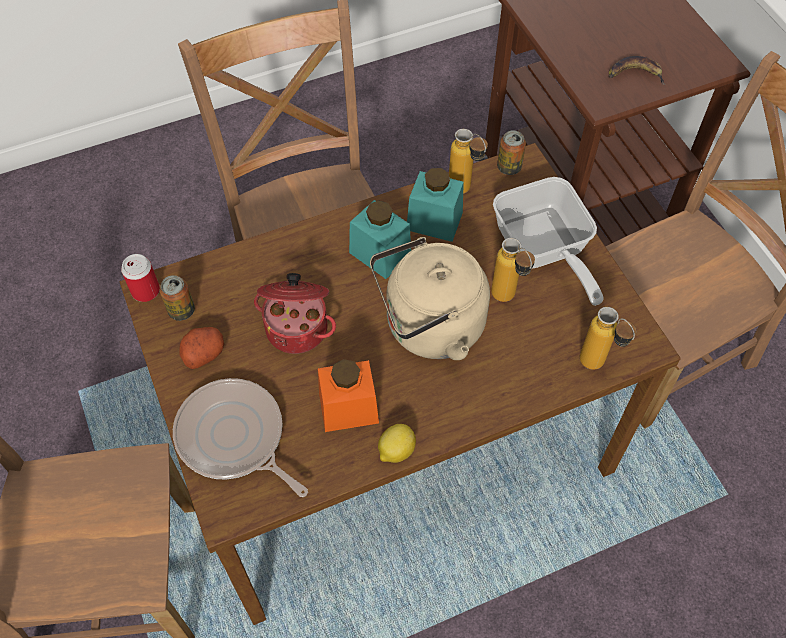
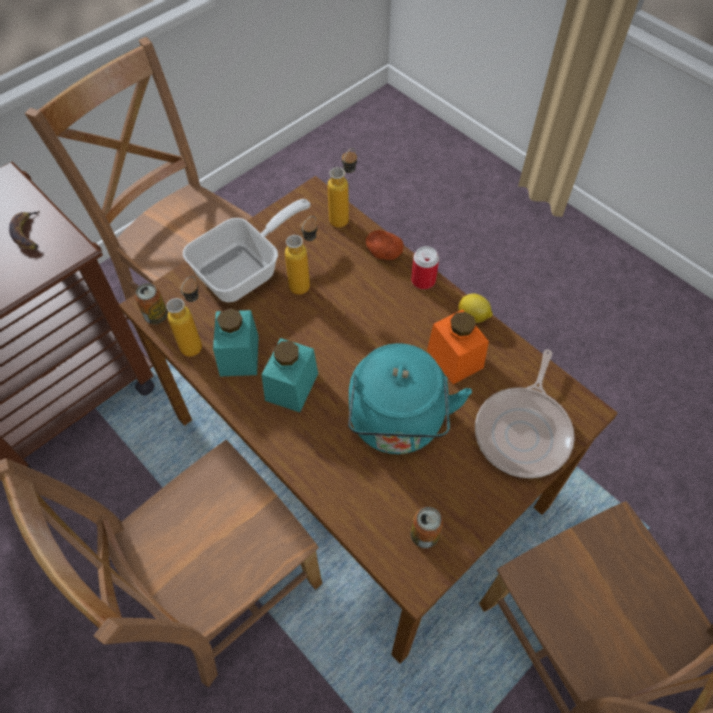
camera: 110 degrees left, 0 degrees up
can [121,254,160,302] -> can moved to [411,246,439,289]
potato [179,327,224,369] -> potato moved to [366,230,403,260]
cooking pot [254,273,336,354] -> turquoise kettle [348,343,472,454]
beige kettle [370,237,490,360] -> none

